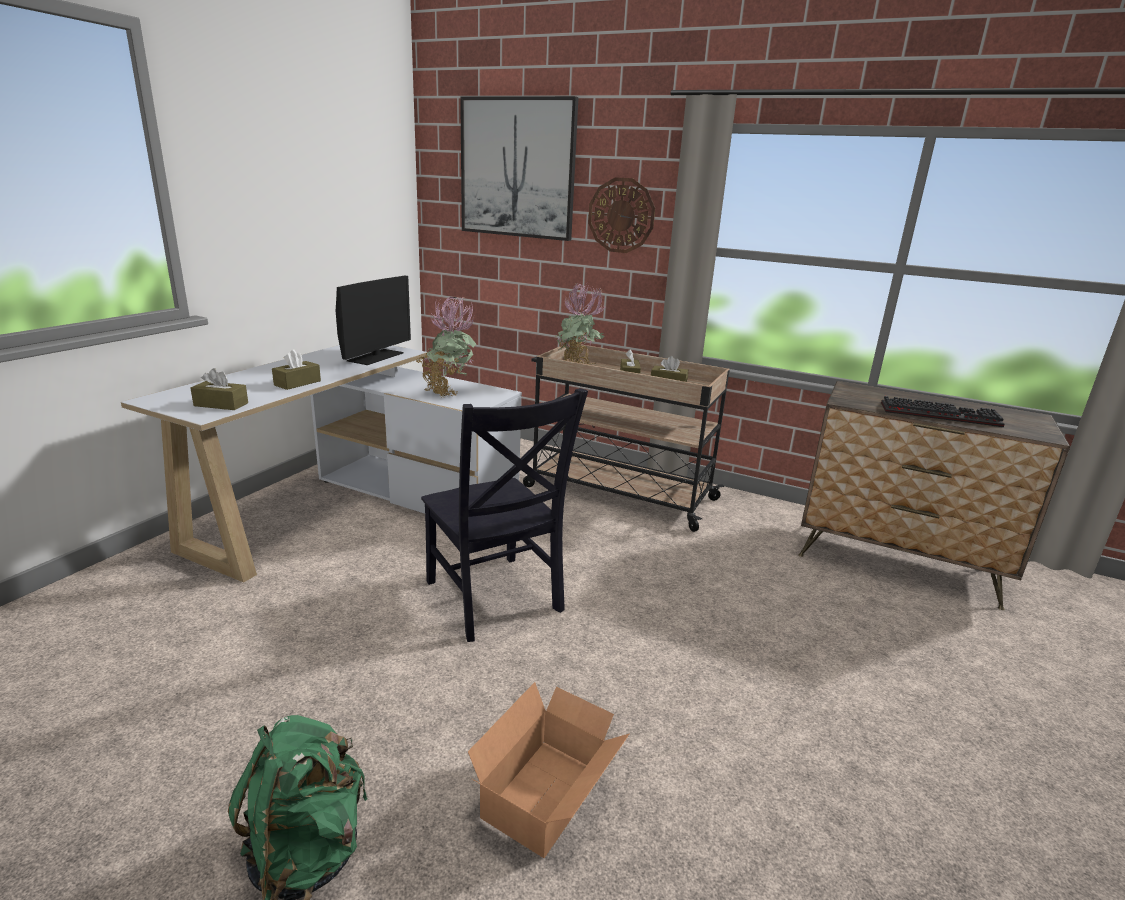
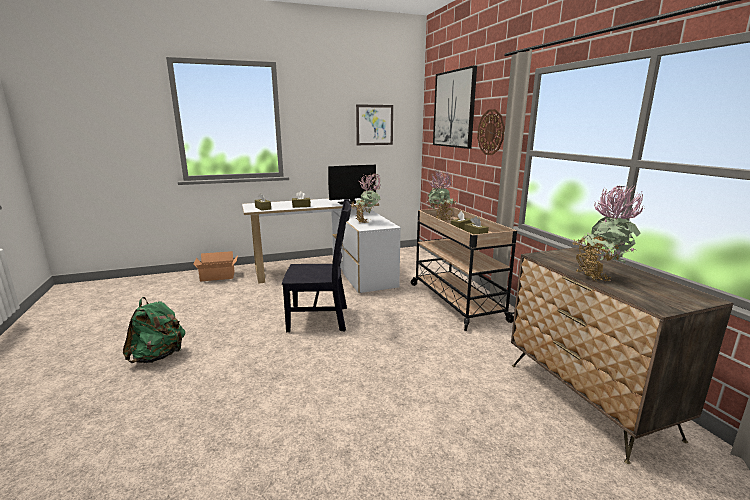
camera: 45 degrees right, 5 degrees down
black chair [421,388,588,642] -> black chair turned 105 degrees counterclockwise [282,199,351,332]
cardboard box [468,682,630,858] -> cardboard box moved to [193,251,238,282]
keyboard [881,396,1005,427] -> potted plant [572,186,645,282]
none -> picture [356,104,393,145]

